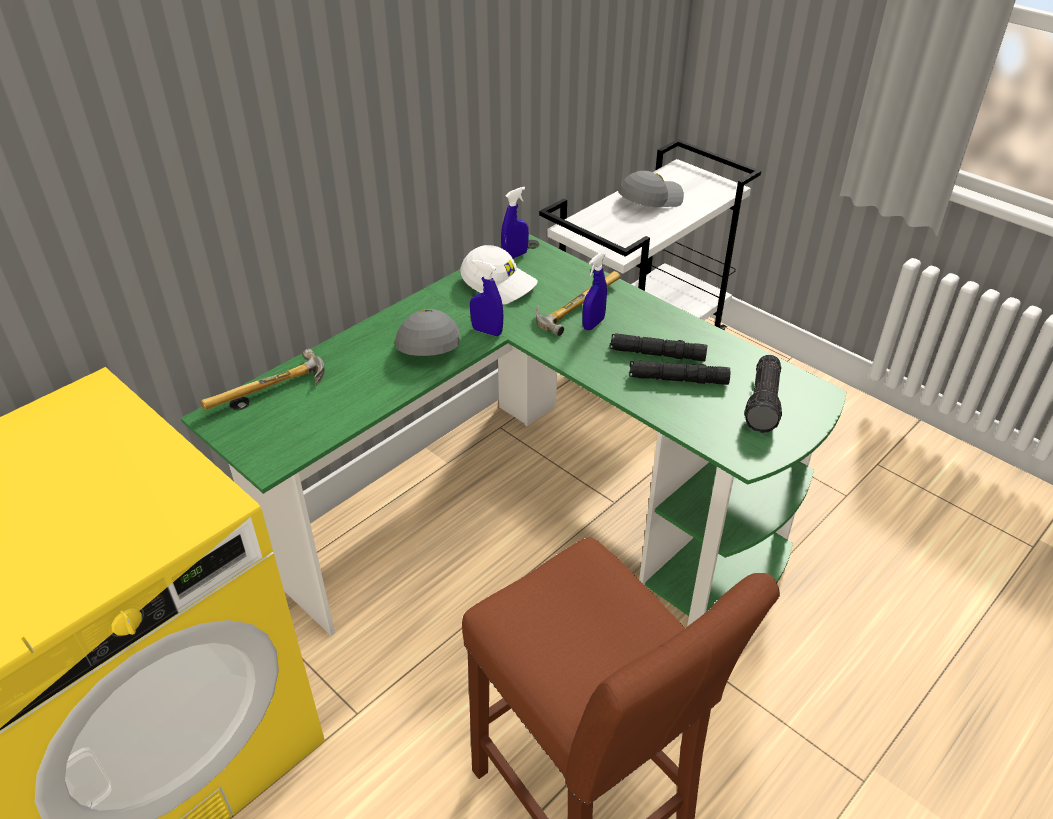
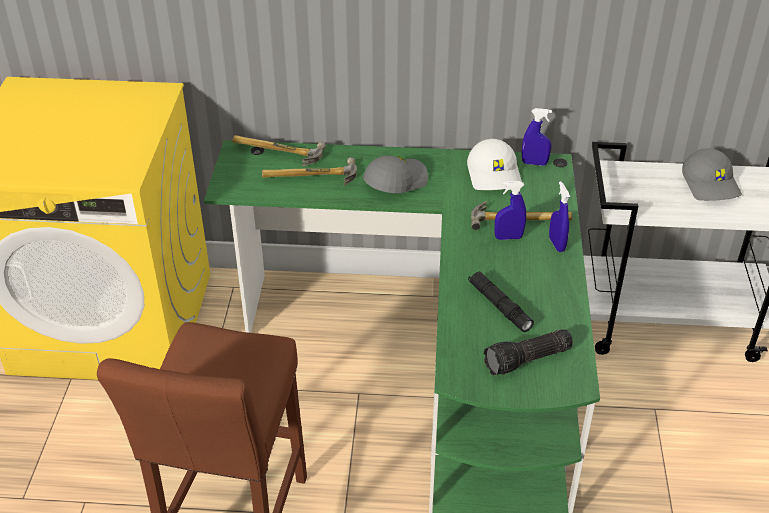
camera: 50 degrees right, 0 degrees up
blue spray bottle [470,260,504,336] -> blue spray bottle moved to [549,181,570,252]
black flashlight [609,333,707,361] -> none
grey cap [618,171,684,207] -> grey cap turned 60 degrees clockwise [682,148,742,201]
none -> hammer [262,157,357,186]

